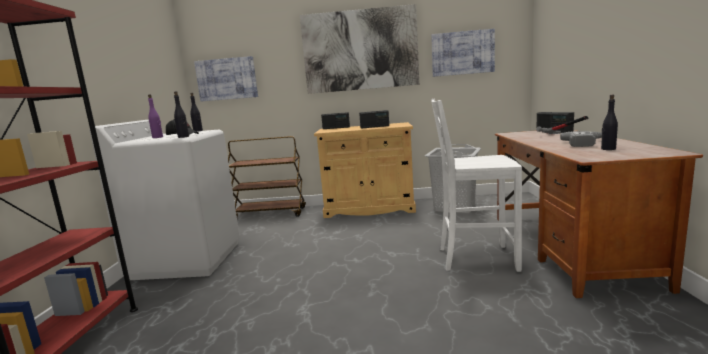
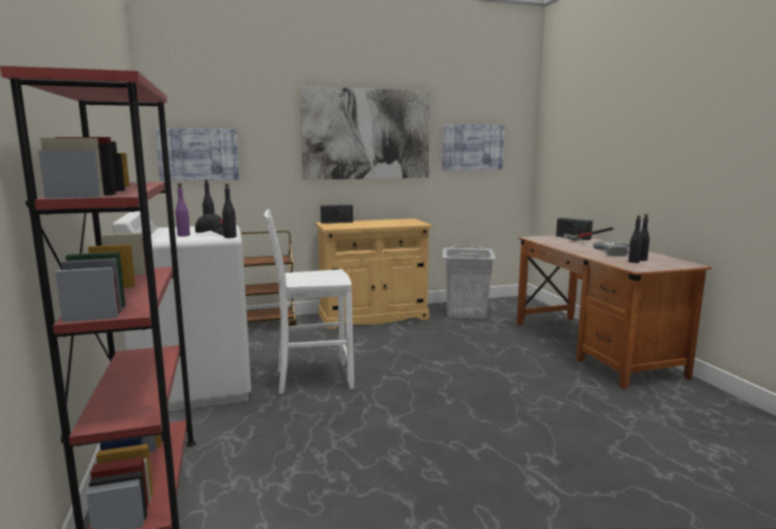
camera: 20 degrees left, 0 degrees up
radio [359,110,389,129] -> none
white chair [431,99,522,272] -> white chair moved to [264,209,354,394]
none -> black bottle [628,215,642,263]

